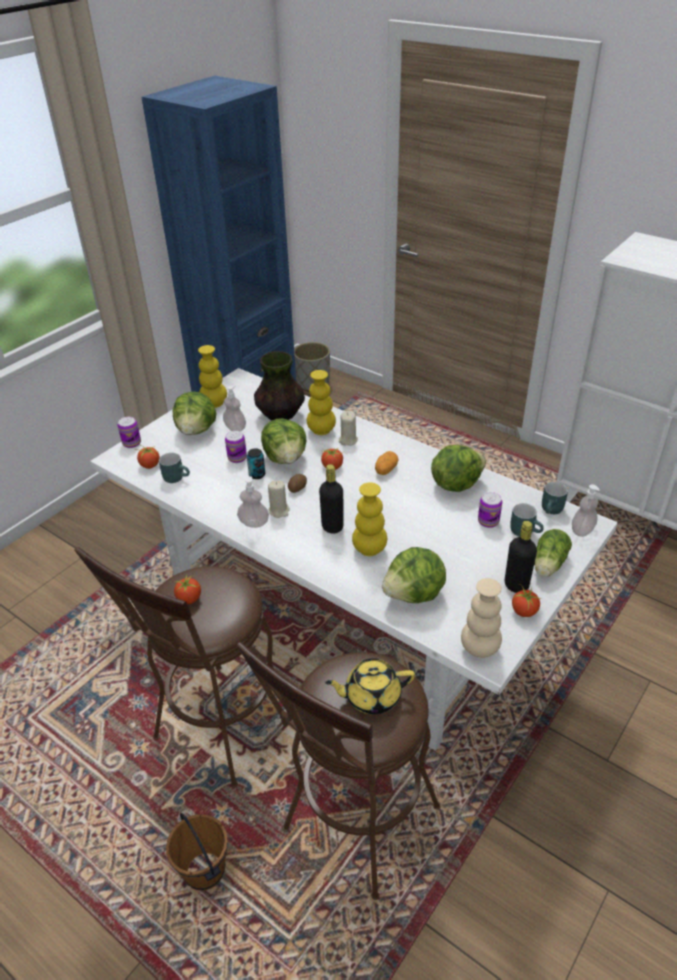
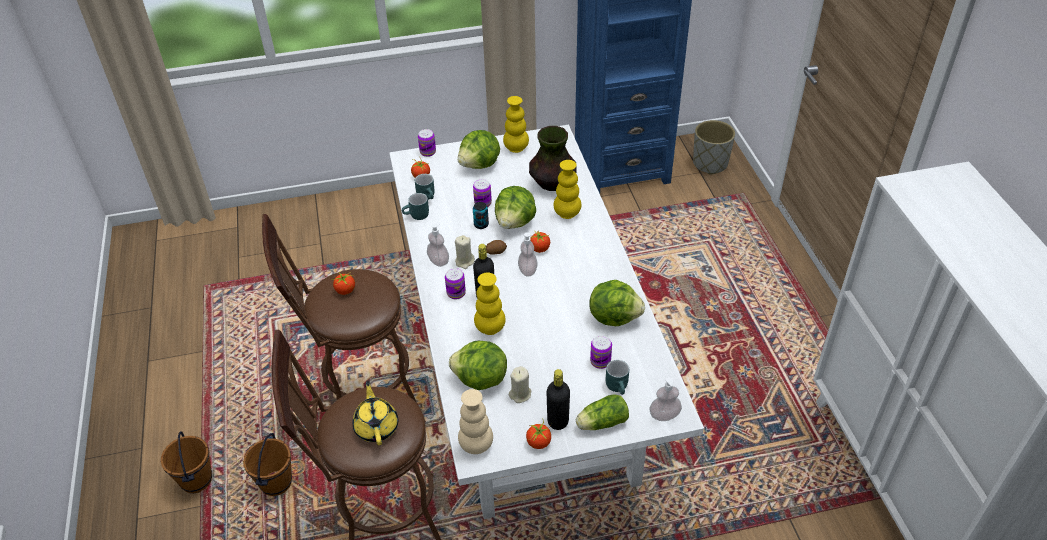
camera: 40 degrees right, 5 degrees up
soap dispenser [223,385,246,431] -> soap dispenser moved to [518,232,538,276]
yellow teapot [325,658,415,714] -> yellow teapot turned 45 degrees clockwise [352,381,398,445]
beige candle [339,411,358,446] -> beige candle moved to [509,366,531,403]
potato [375,451,399,475] -> none
turquoise mug [542,482,568,514] -> turquoise mug moved to [402,193,429,220]
none -> brown bucket [161,431,212,493]
none -> can [445,268,466,299]

